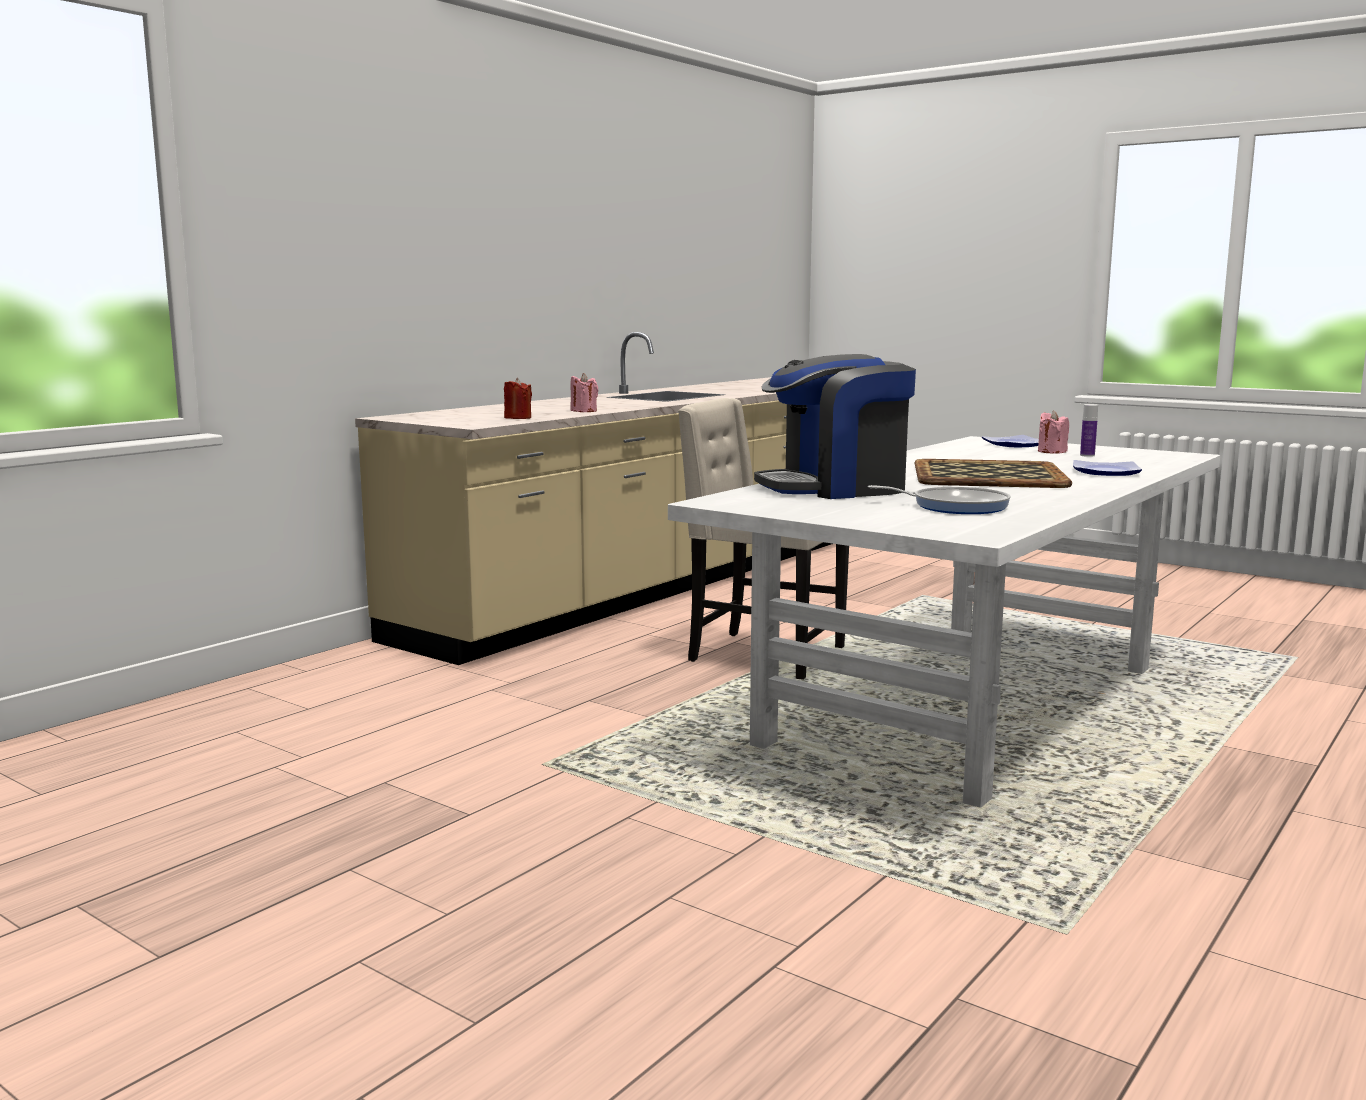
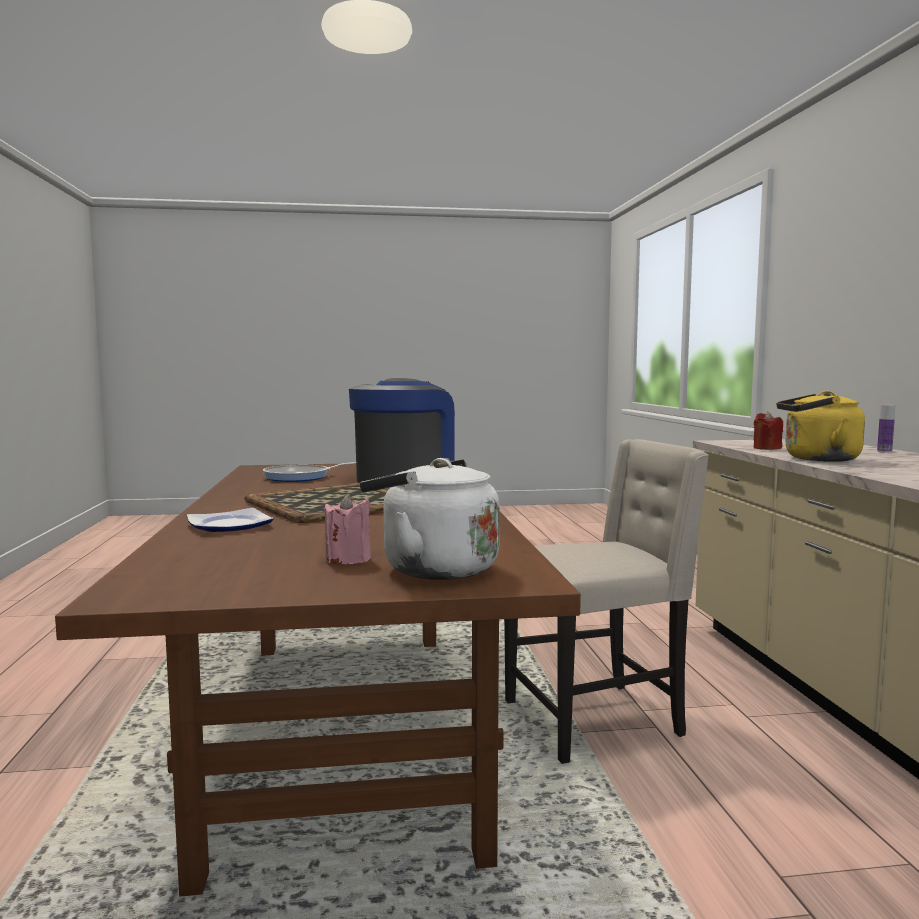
camera: 135 degrees right, 5 degrees down
pink candle [570,373,598,412] -> yellow kettle [776,391,865,462]
white dining table [668,436,1220,808] -> brown dining table [55,464,581,897]
plate [982,435,1039,447] -> white kettle [360,458,500,580]
bottle [1080,404,1098,457] -> bottle moved to [877,405,895,453]

